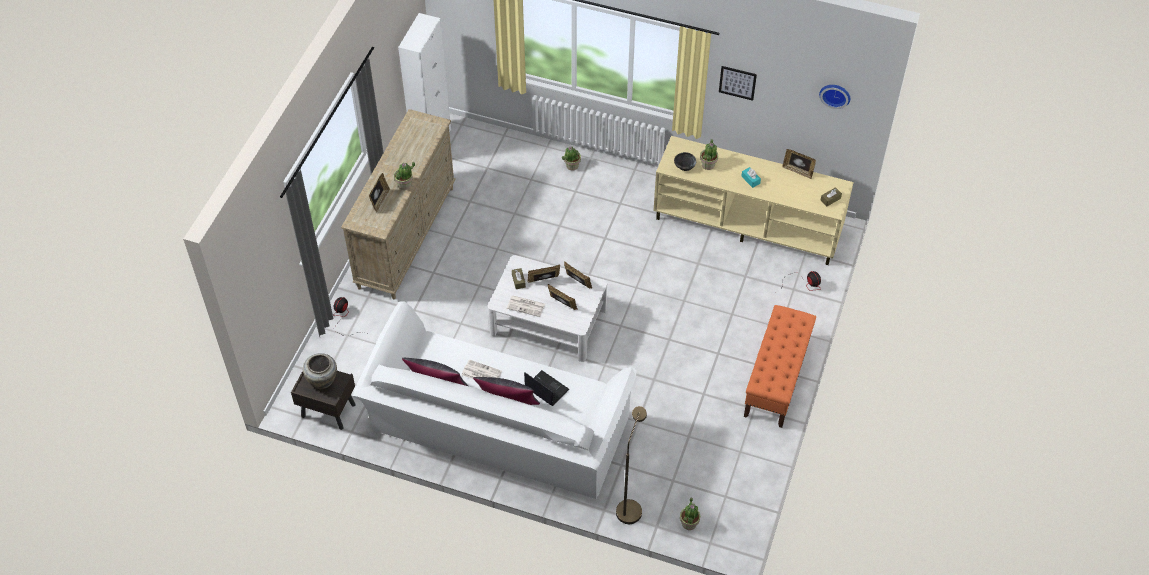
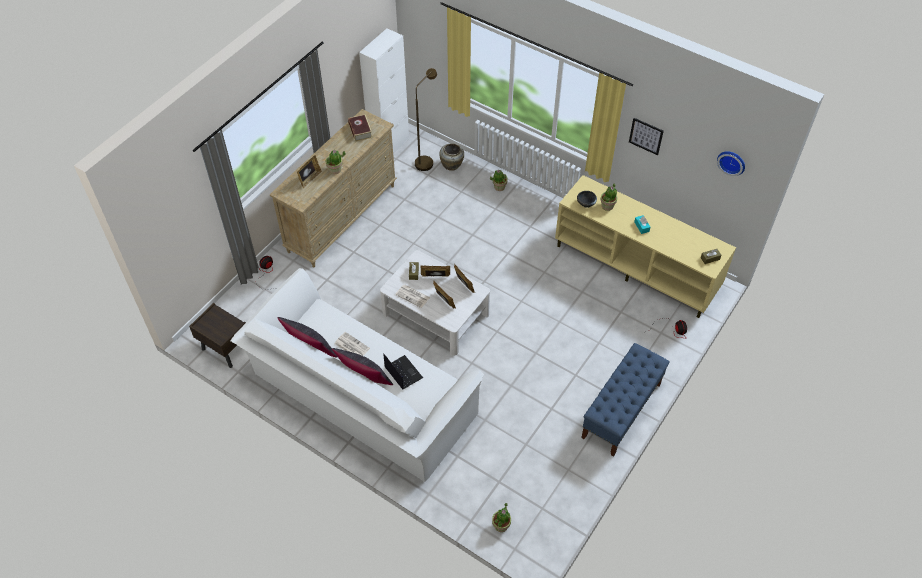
camera: 15 degrees right, 0 degrees up
beige vase [303,353,337,389] -> beige vase moved to [439,143,464,171]
brown floor lamp [616,406,647,524] -> brown floor lamp moved to [415,68,437,171]
orange bench [744,305,816,428] -> blue bench [581,343,670,457]
picture frame [782,149,816,179] -> none
none -> book [348,114,373,142]

